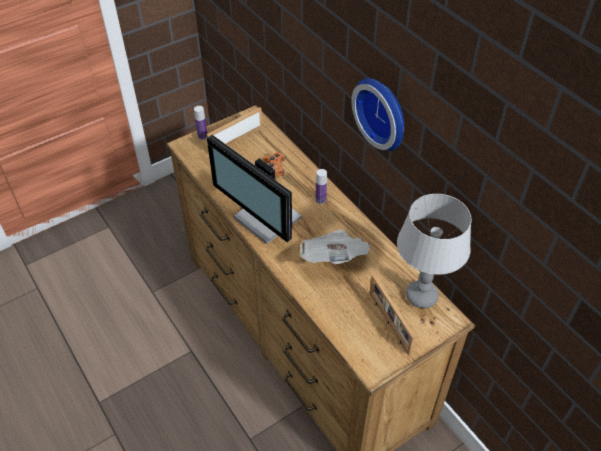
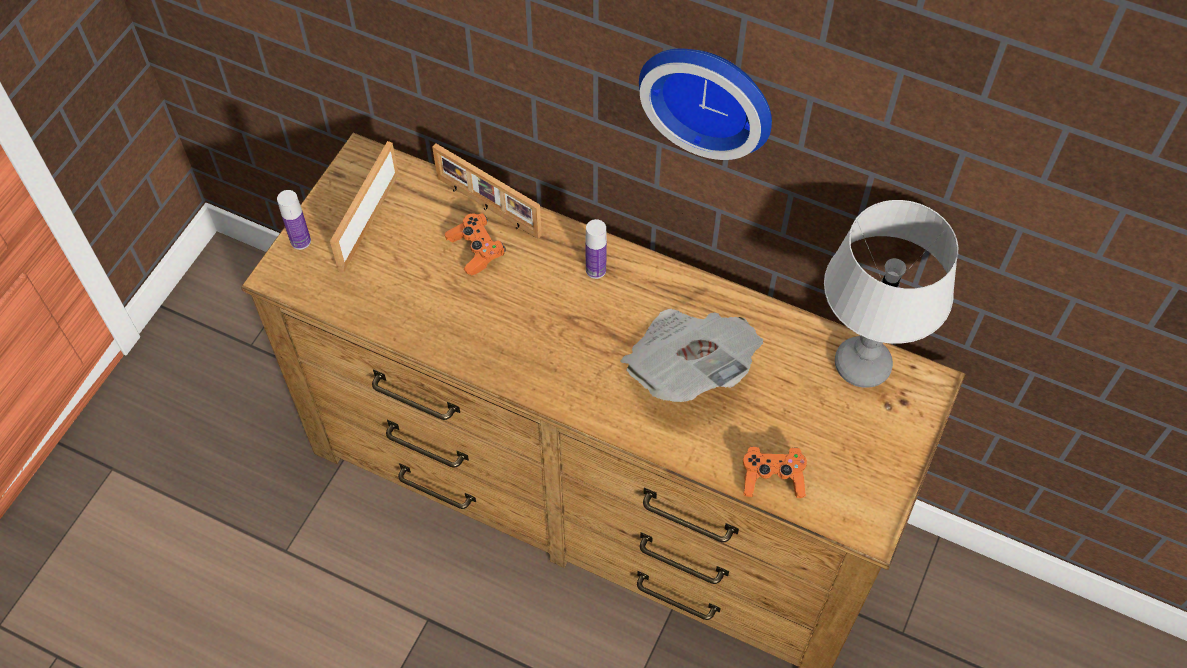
camera: 30 degrees left, 10 degrees up
monitor [207,135,302,244] -> none
picture frame [370,274,416,356] -> picture frame moved to [432,143,542,239]
none -> orange game controller [743,446,807,498]

